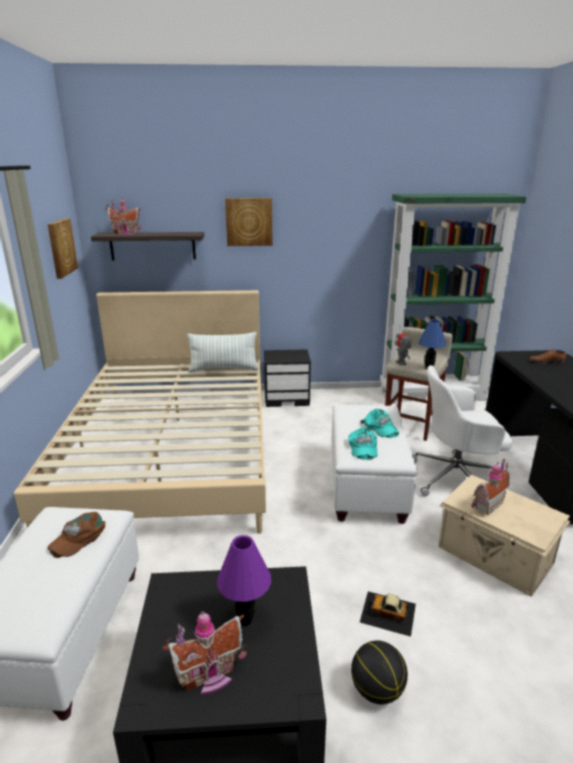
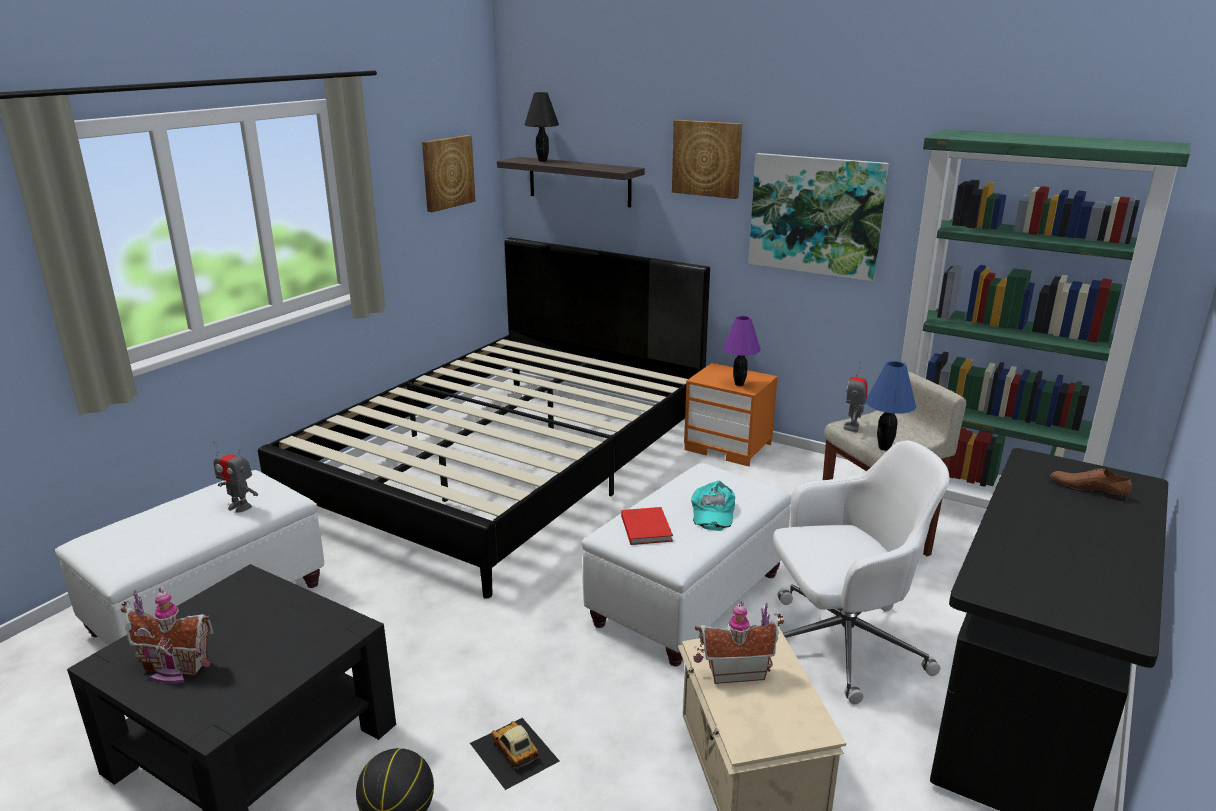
camera: 35 degrees right, 0 degrees up
beige bed [14,290,266,534] -> black bed [258,237,710,599]
brown cap [48,512,105,558] -> toy robot [213,441,258,512]
toy house [106,198,141,235] -> black table lamp [525,92,559,162]
pillow [188,332,259,372] -> none
purple table lamp [217,535,271,626] -> purple table lamp moved to [723,315,760,386]
black nightstand [264,349,311,407] -> orange nightstand [684,363,778,467]
turquoise cap [348,427,377,460] -> red book [621,507,673,545]
white office chair [412,365,512,496] -> white office chair turned 135 degrees clockwise [773,440,949,704]
none -> picture [748,153,889,281]

